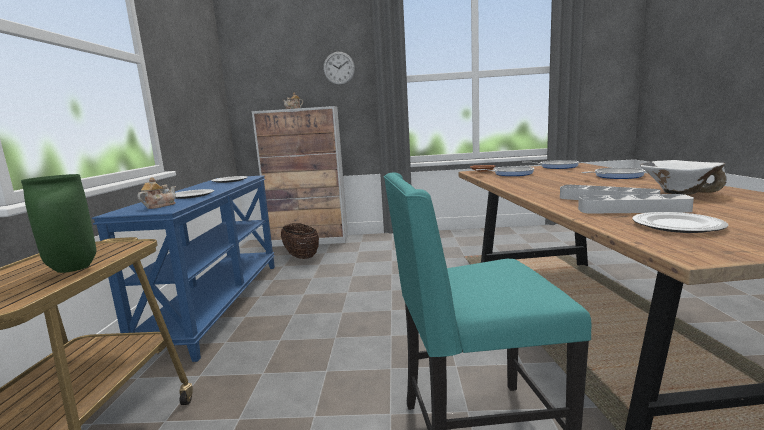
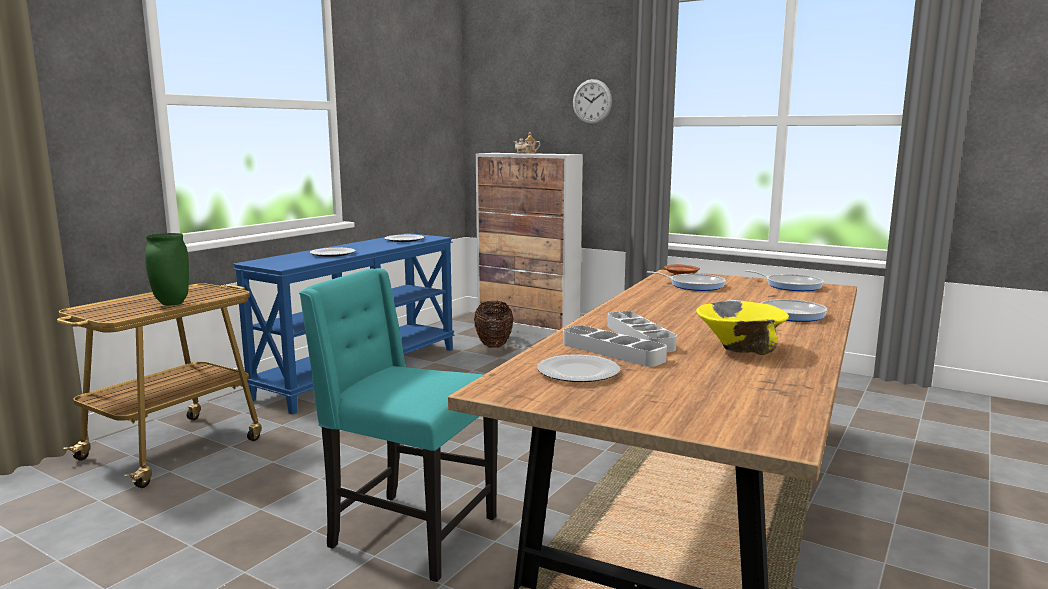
camera: 30 degrees right, 0 degrees up
teapot [137,177,176,209] -> none
white bowl [640,160,727,195] -> yellow bowl [696,301,789,355]

